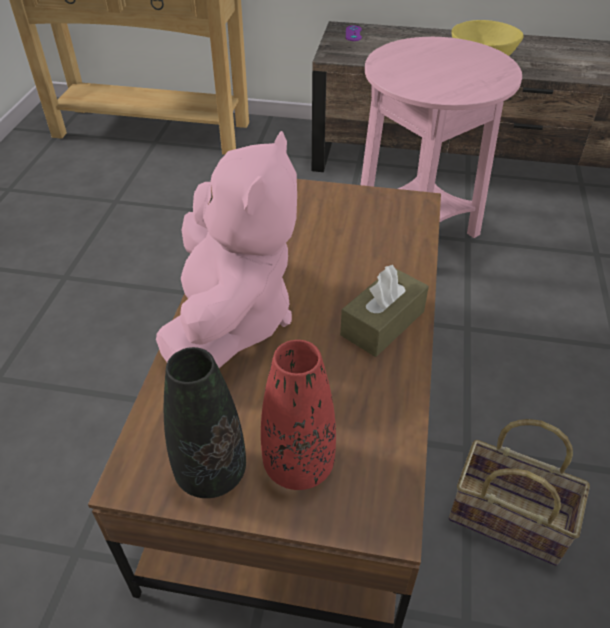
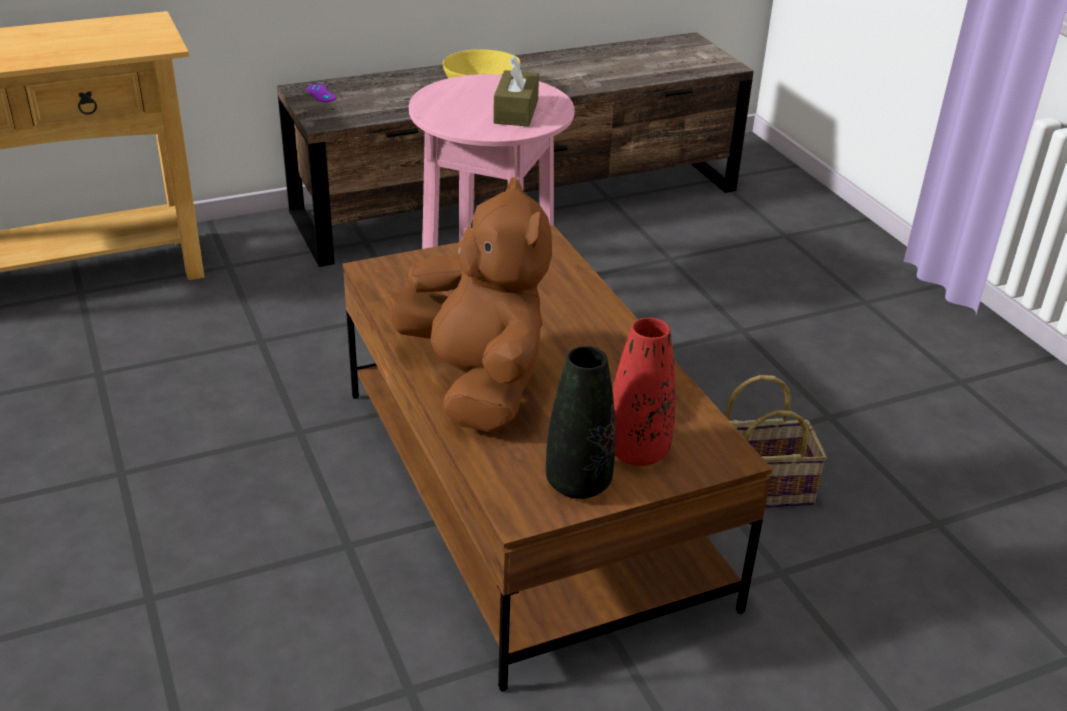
camera: 35 degrees left, 10 degrees down
pink plush toy [156,131,297,368] -> brown plush toy [388,177,552,432]
brown tissue box [340,265,429,357] -> brown tissue box moved to [493,55,539,127]

